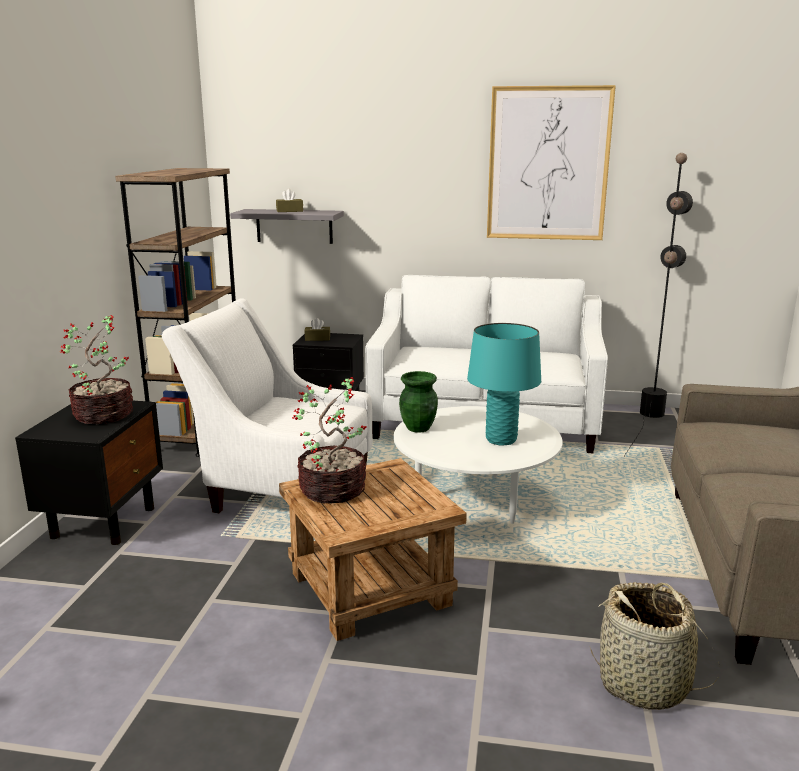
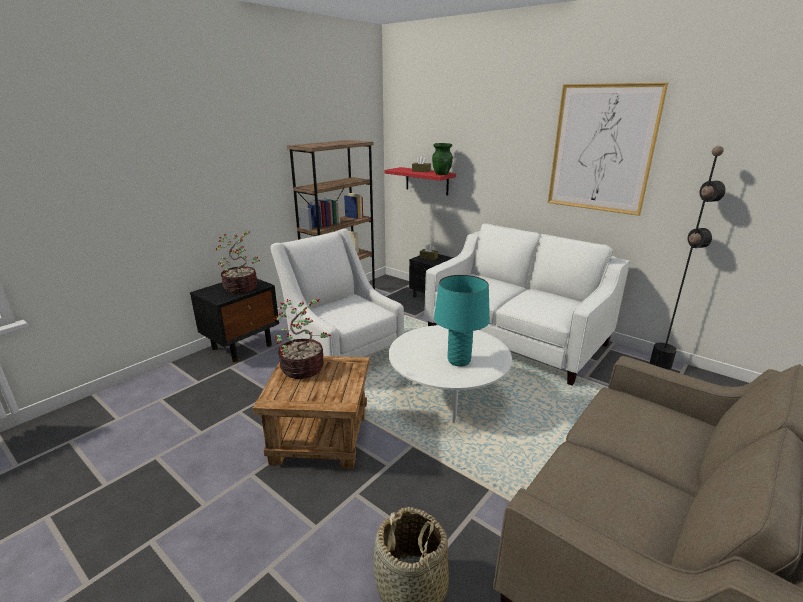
camera: 30 degrees right, 5 degrees up
grey shelf [230,209,344,244] -> red shelf [384,167,456,195]
green vase [399,371,438,433] -> green vase moved to [432,143,453,175]

